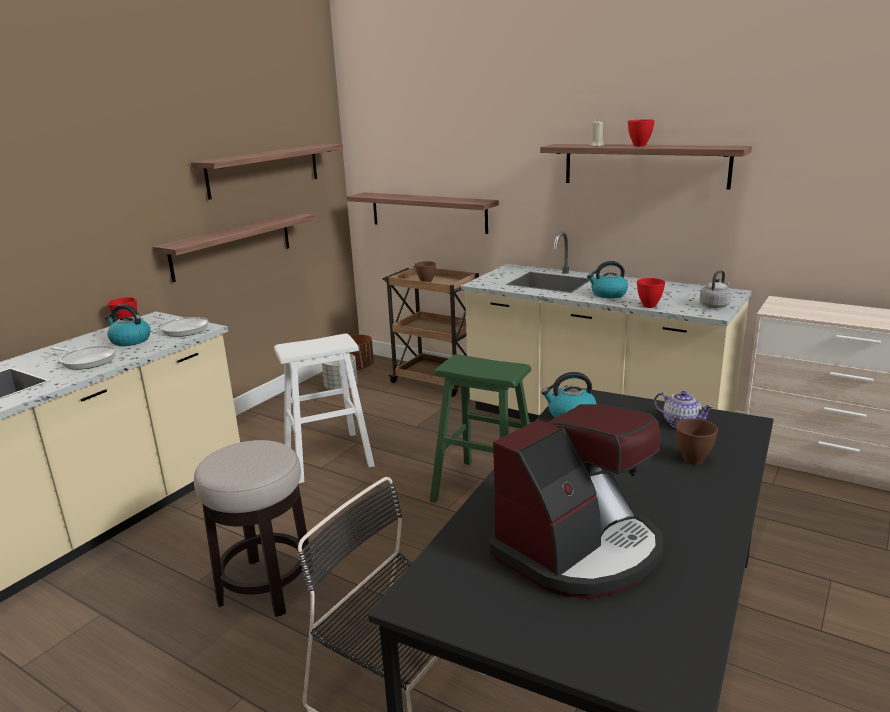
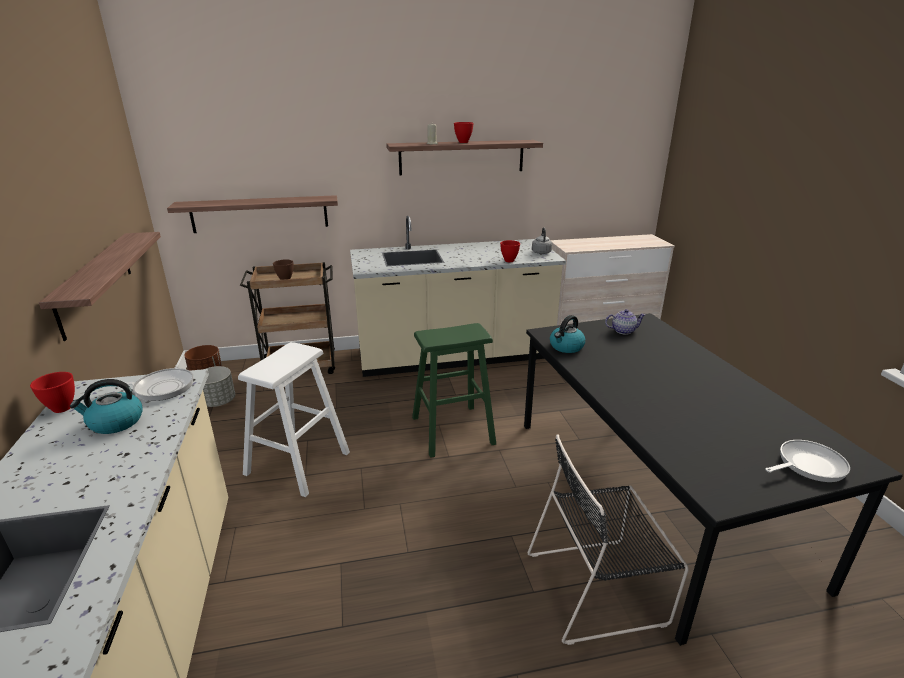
camera: 45 degrees left, 5 degrees up
frying pan [50,346,116,370] -> frying pan moved to [765,440,850,482]
shelf [191,144,343,200] -> none
stool [194,440,314,617] -> none
coffee machine [490,404,663,599] -> none
kettle [587,261,628,298] -> none
brown bowl [676,418,718,465] -> none

